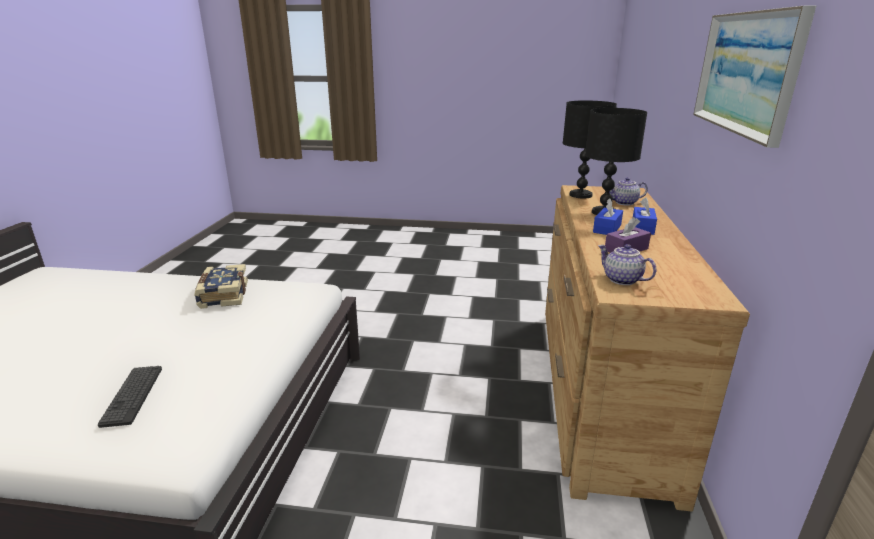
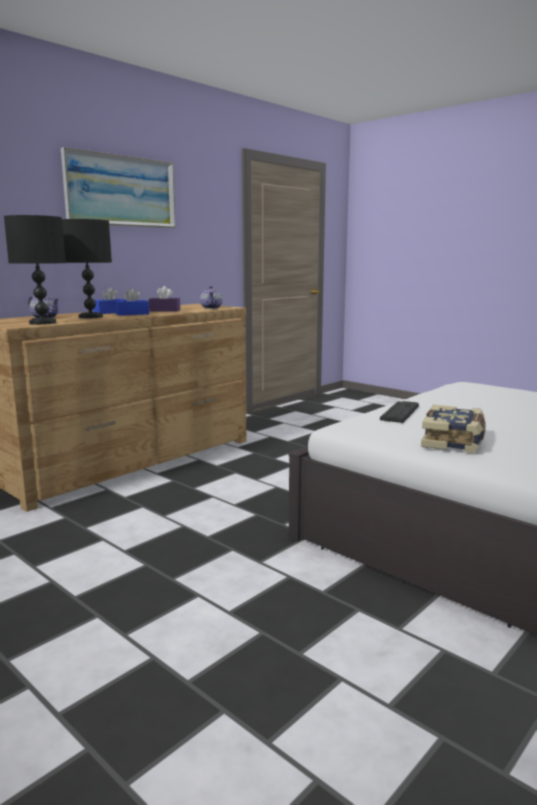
camera: 145 degrees left, 10 degrees down
keyboard [98,366,162,428] -> keyboard moved to [380,401,419,423]

